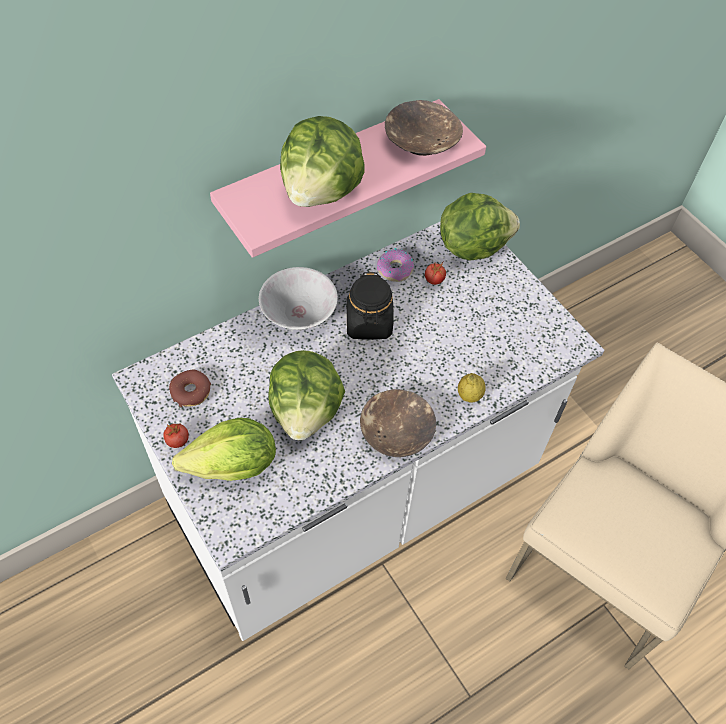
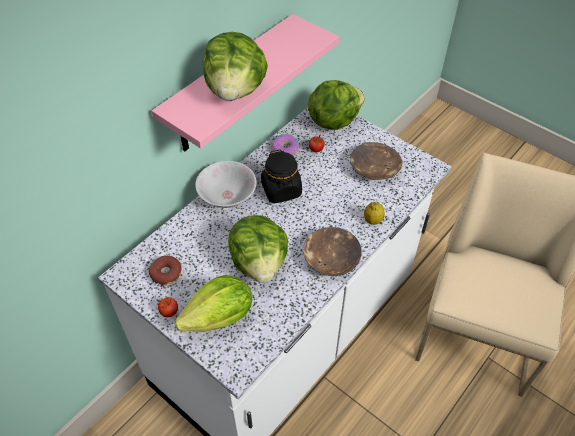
camera: 15 degrees left, 5 degrees down
brown bowl [385,100,463,156] -> brown bowl moved to [350,142,402,180]

